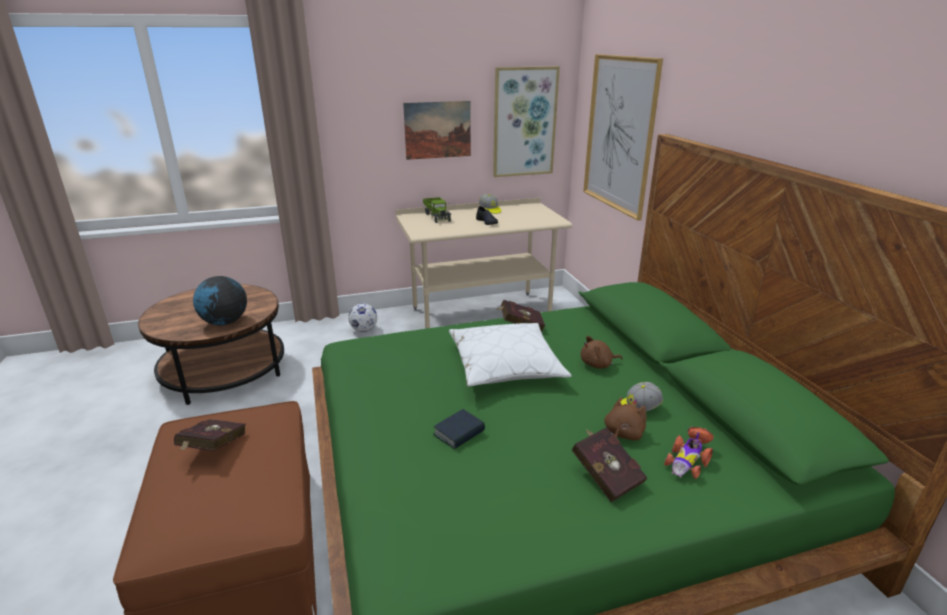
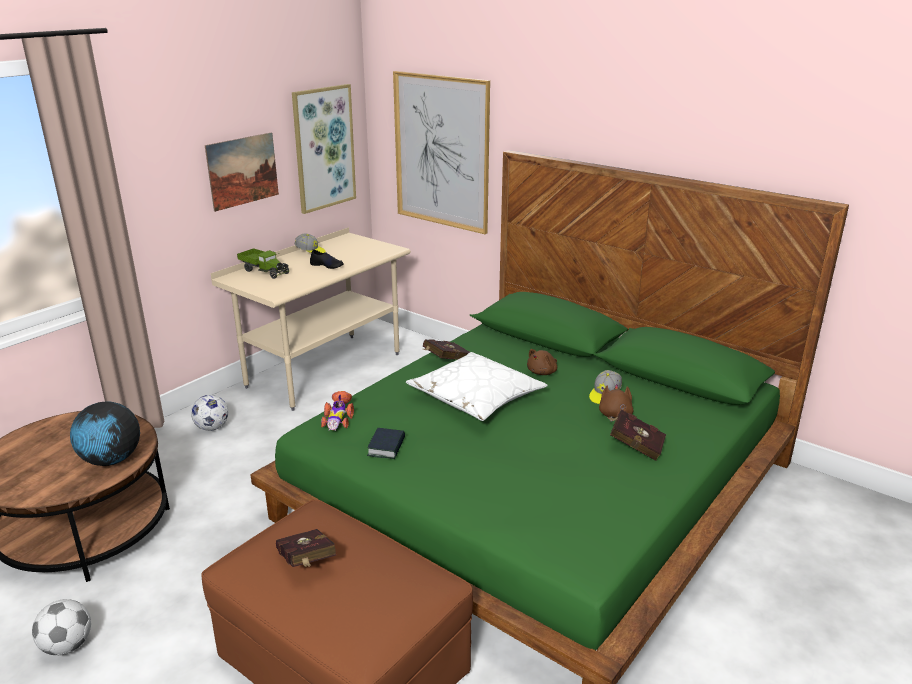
camera: 35 degrees left, 0 degrees up
book [433,409,485,449] -> book moved to [367,428,405,459]
toy car [664,427,714,479] -> toy car moved to [321,391,354,431]
none -> football [32,599,91,655]

